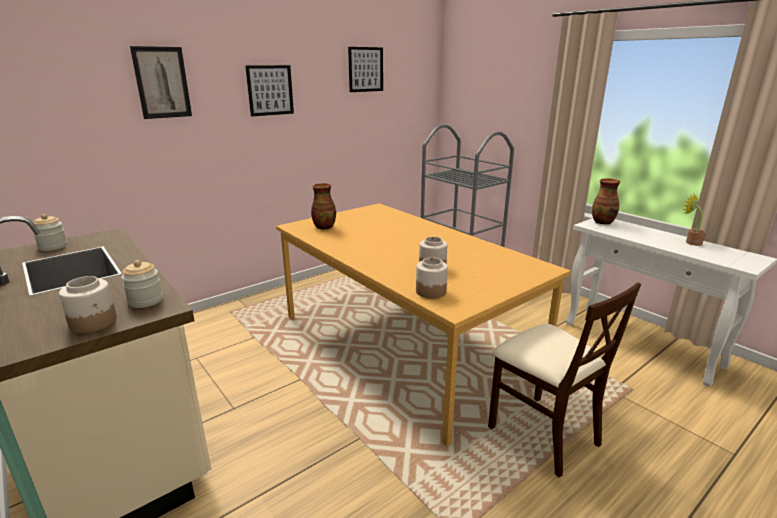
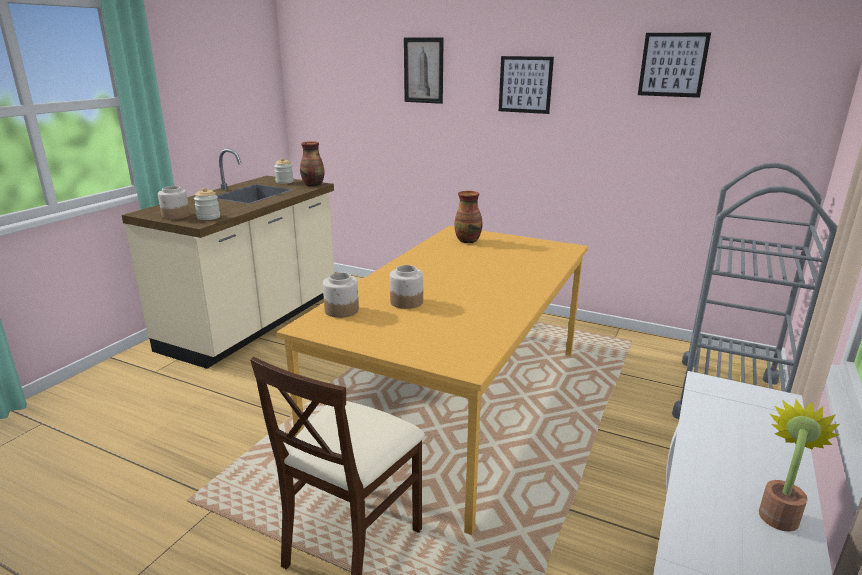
camera: 65 degrees right, 0 degrees up
vase [592,178,620,224] -> vase moved to [300,141,325,186]

